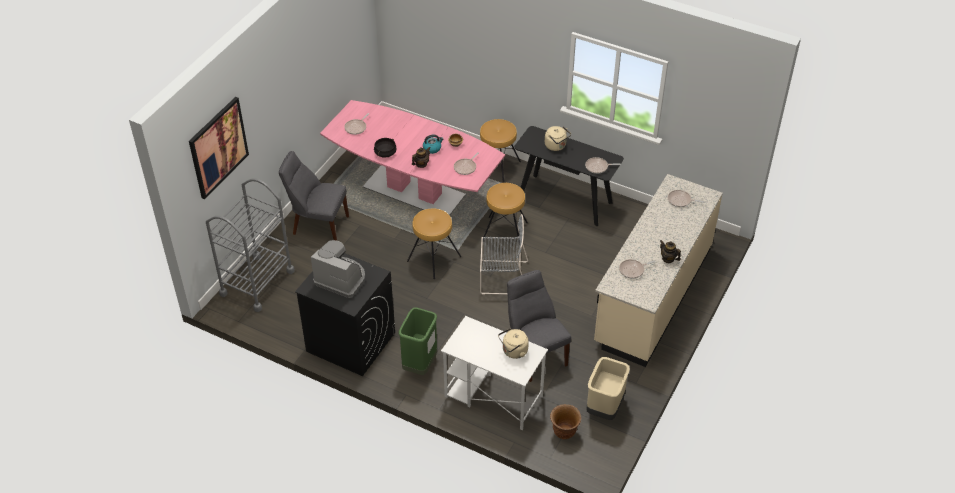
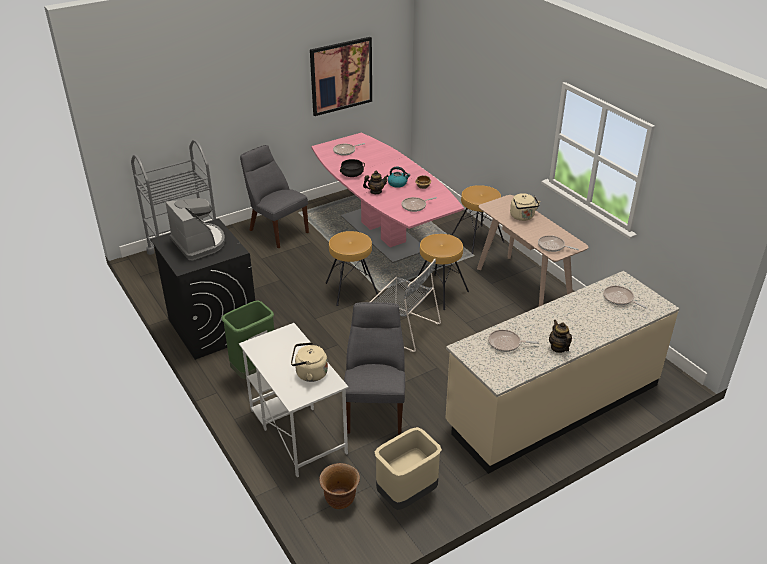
camera: 30 degrees right, 10 degrees down
picture [189,97,249,199] -> picture moved to [310,37,372,116]
black console table [514,126,624,226] -> beige console table [477,195,588,306]

